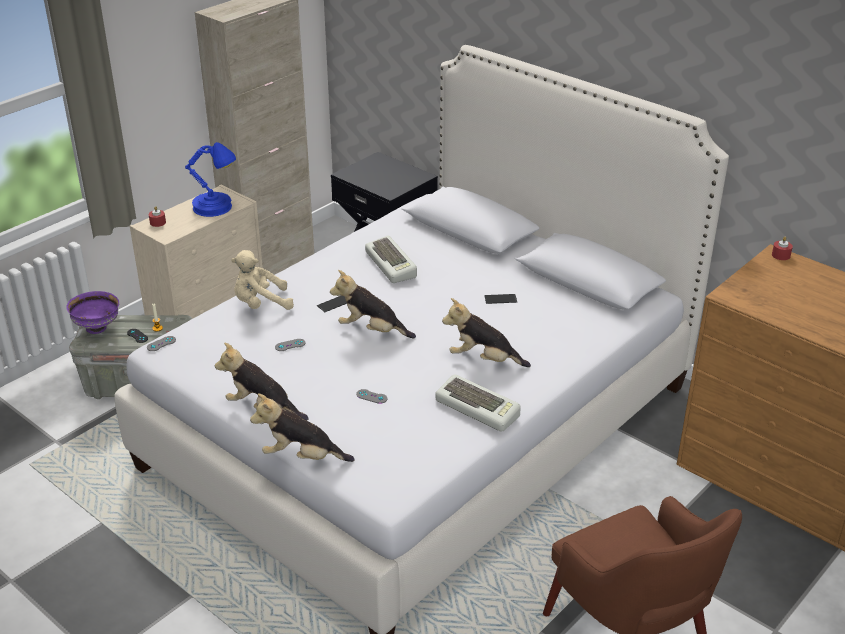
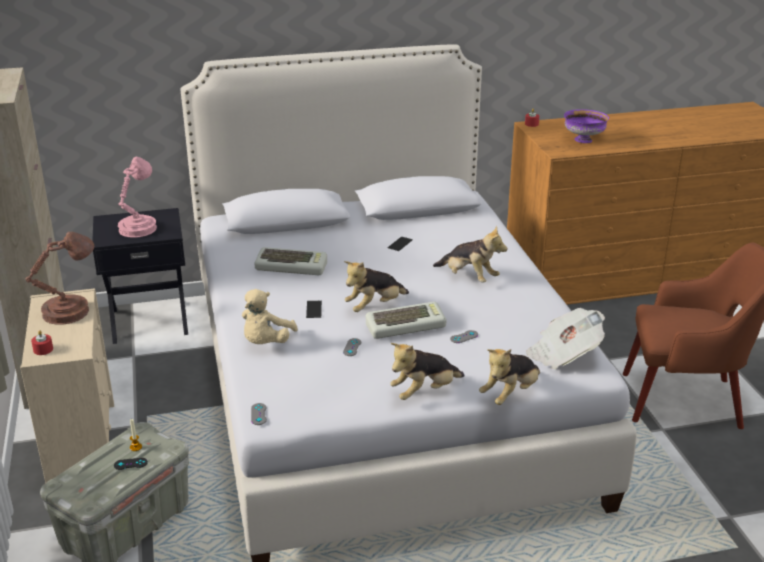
camera: 55 degrees left, 5 degrees down
purple bowl [66,291,119,334] -> purple bowl moved to [564,109,609,143]
blue table lamp [185,142,236,217] -> brown table lamp [26,232,94,325]
keyboard [435,374,521,432] -> keyboard moved to [366,302,446,339]
plush toy [442,298,531,367] -> plush toy turned 105 degrees counterclockwise [433,226,508,283]
none -> pink table lamp [118,157,157,238]
none -> newspaper [526,308,605,370]

